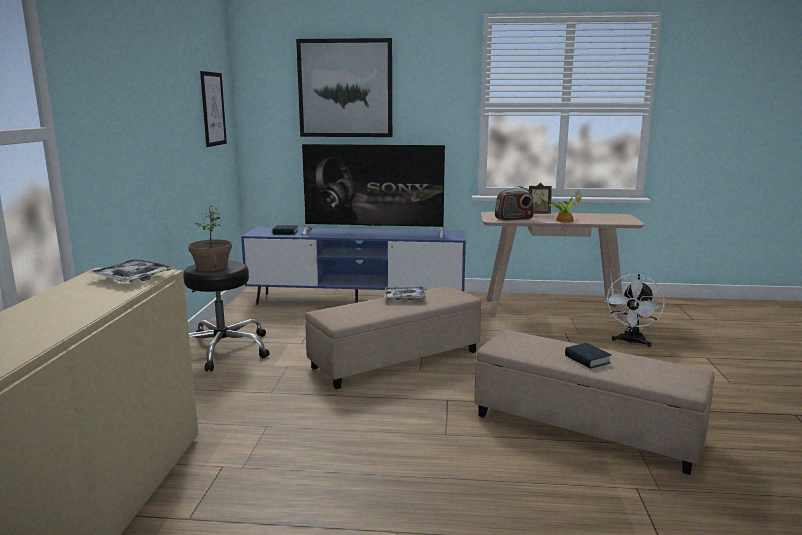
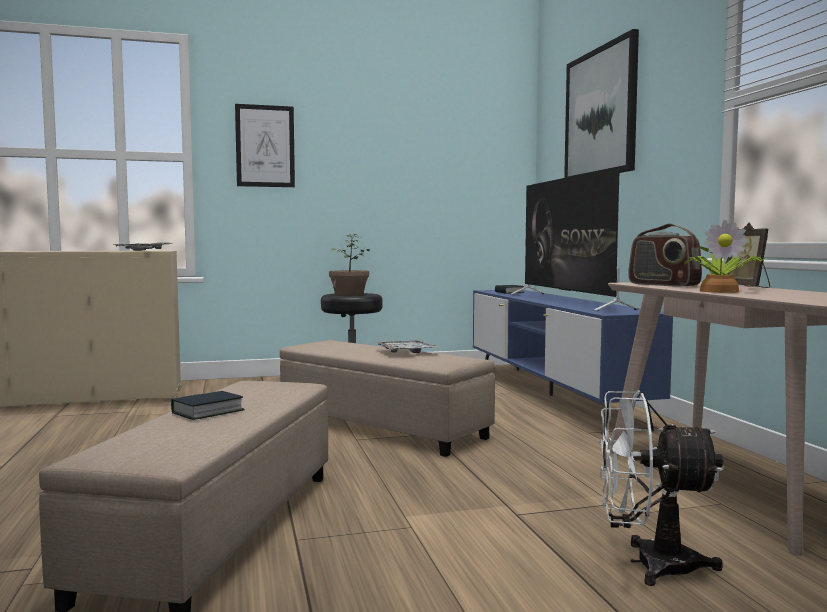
camera: 70 degrees right, 10 degrees down
picture [200,71,227,147] -> picture moved to [235,104,295,187]

